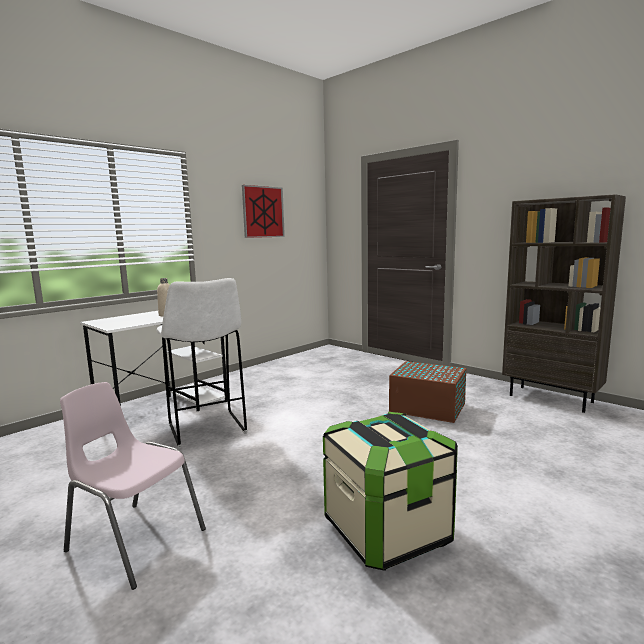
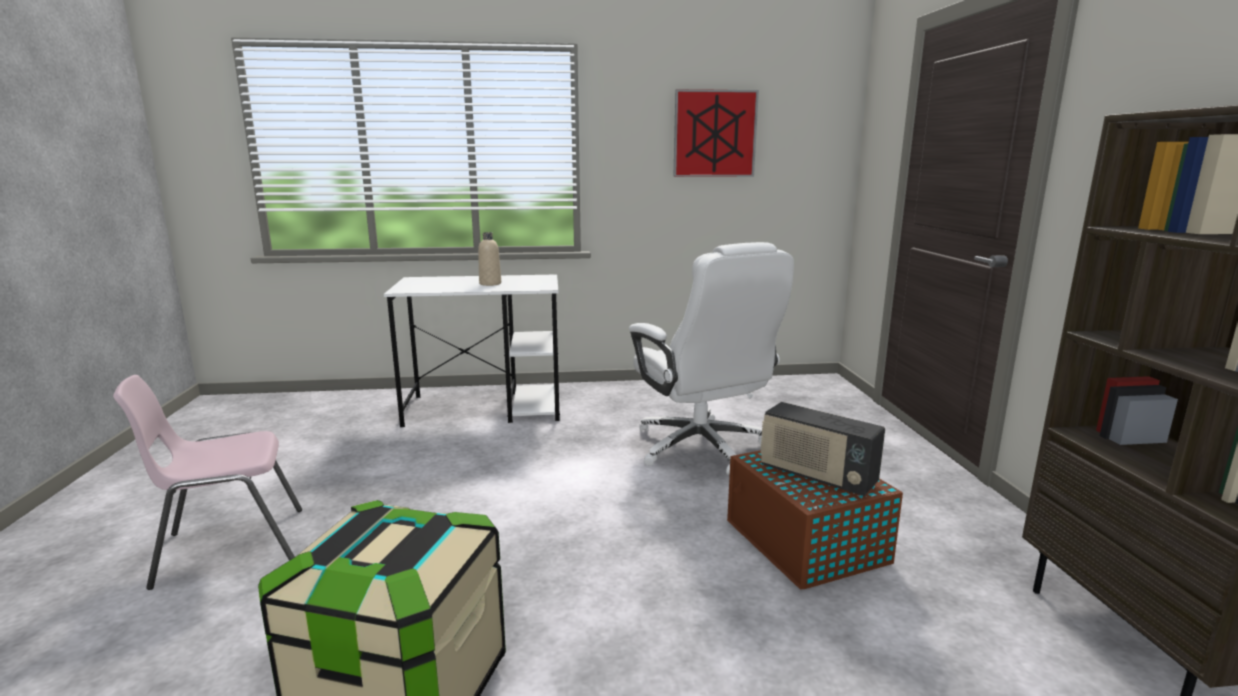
camera: 40 degrees right, 5 degrees up
pink chair [60,382,206,590] -> pink chair turned 90 degrees counterclockwise [113,375,302,590]
white stool [156,278,247,449] -> none
none -> white office chair [629,242,794,475]
none -> radio [760,402,885,496]

